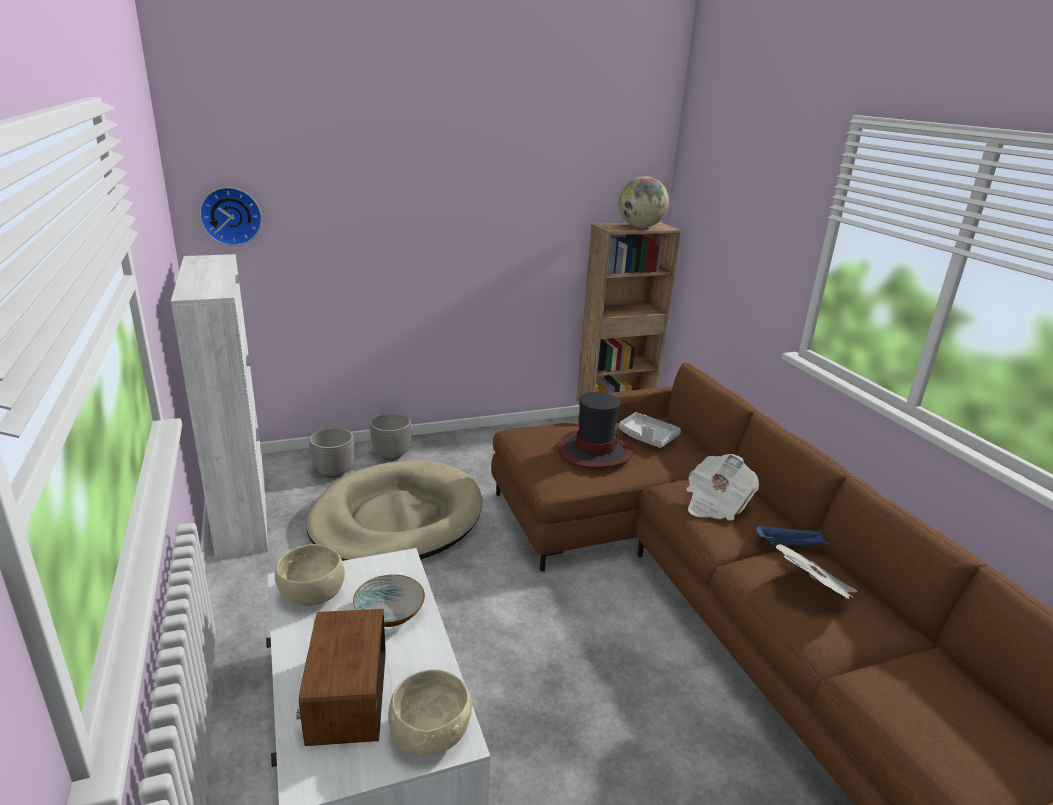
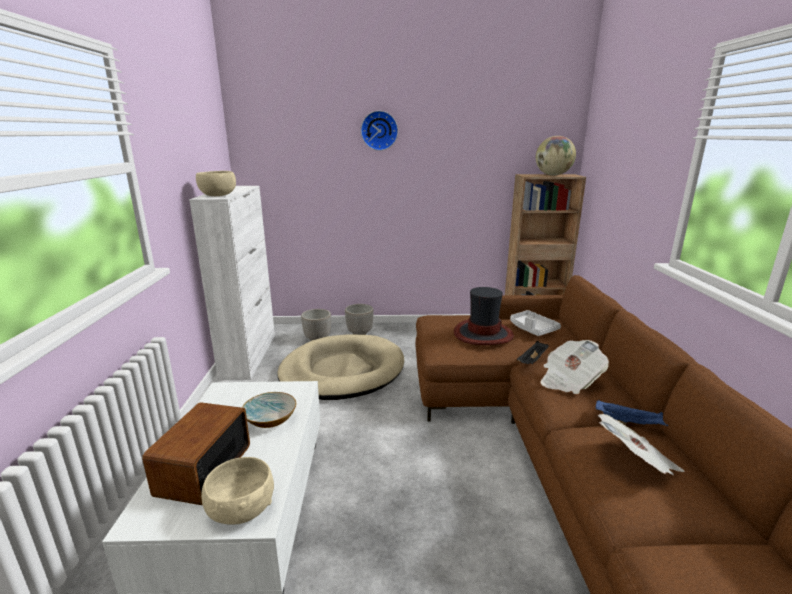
camera: 20 degrees right, 5 degrees down
wall clock [199,187,262,246] -> wall clock moved to [361,111,398,151]
beige bowl [275,544,345,606] -> beige bowl moved to [196,171,236,196]
none -> black tray [517,341,549,364]

